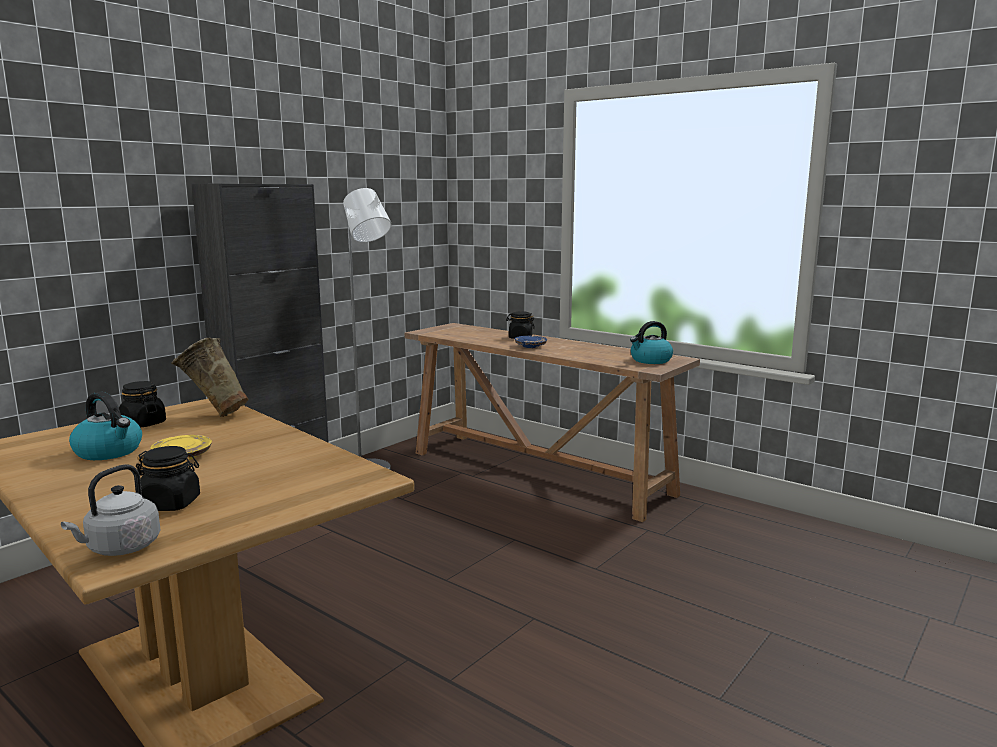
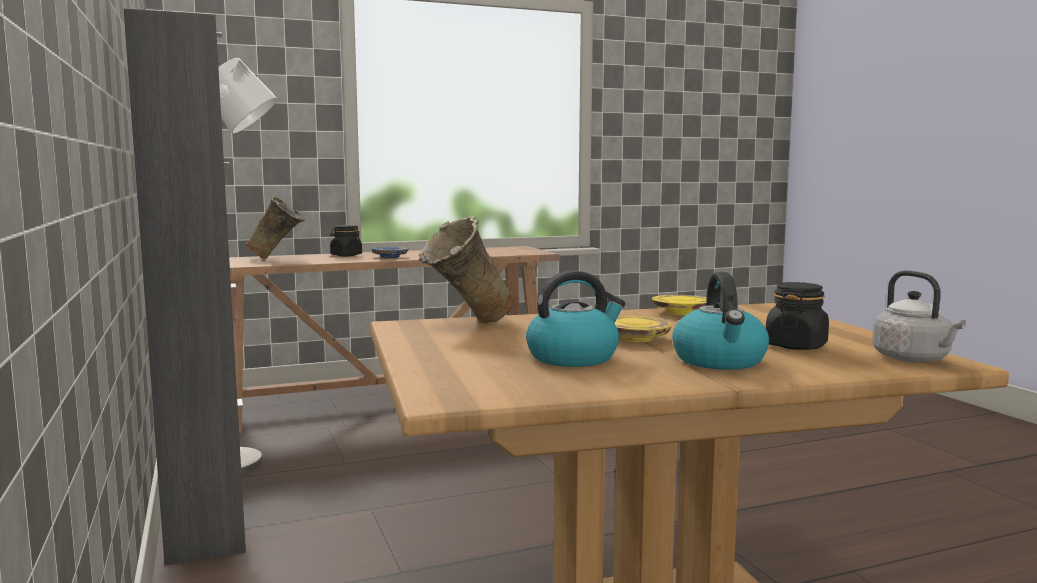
camera: 60 degrees left, 5 degrees down
black jar [119,381,166,428] -> none
kettle [630,321,673,364] -> kettle moved to [672,272,769,370]
none -> beige vase [246,196,304,259]
none -> yellow plate [652,295,707,315]

